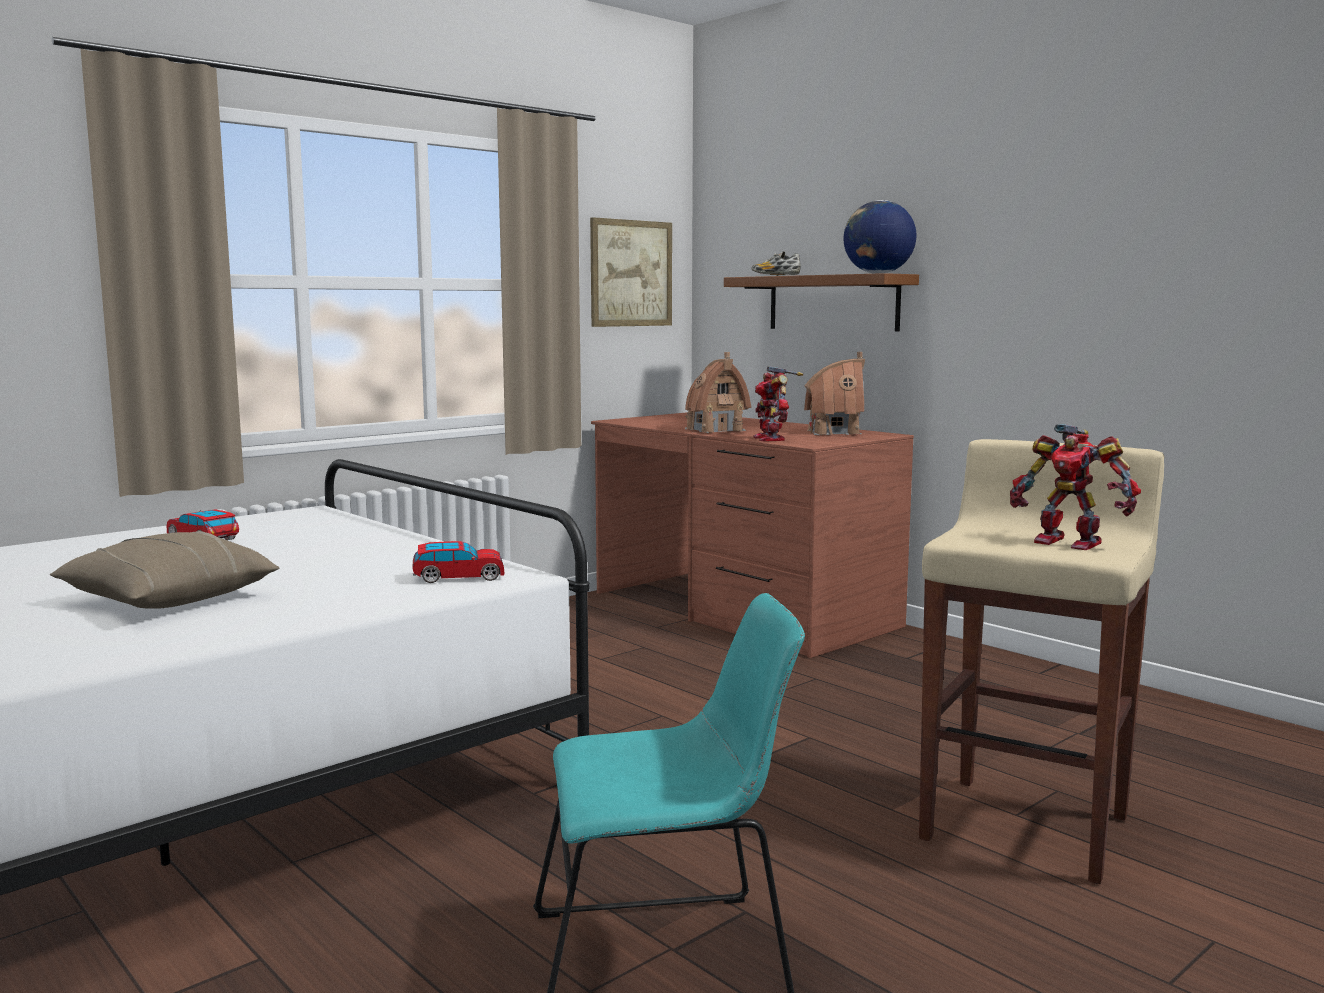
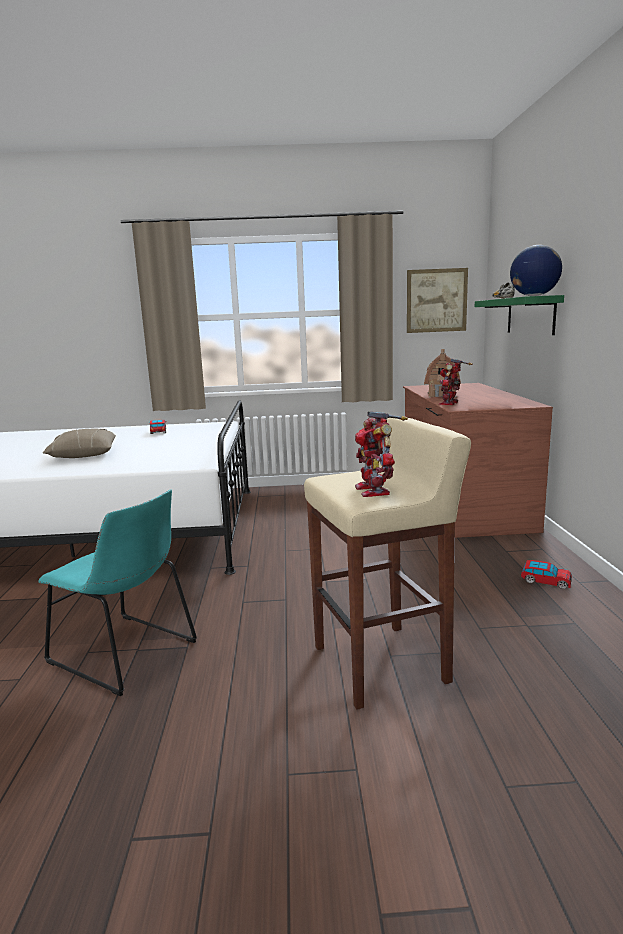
camera: 40 degrees right, 5 degrees up
toy car [412,541,504,583] -> toy car moved to [521,560,572,589]
brown shelf [724,273,919,331] -> green shelf [475,295,564,335]
toy house [804,352,865,435] -> none

